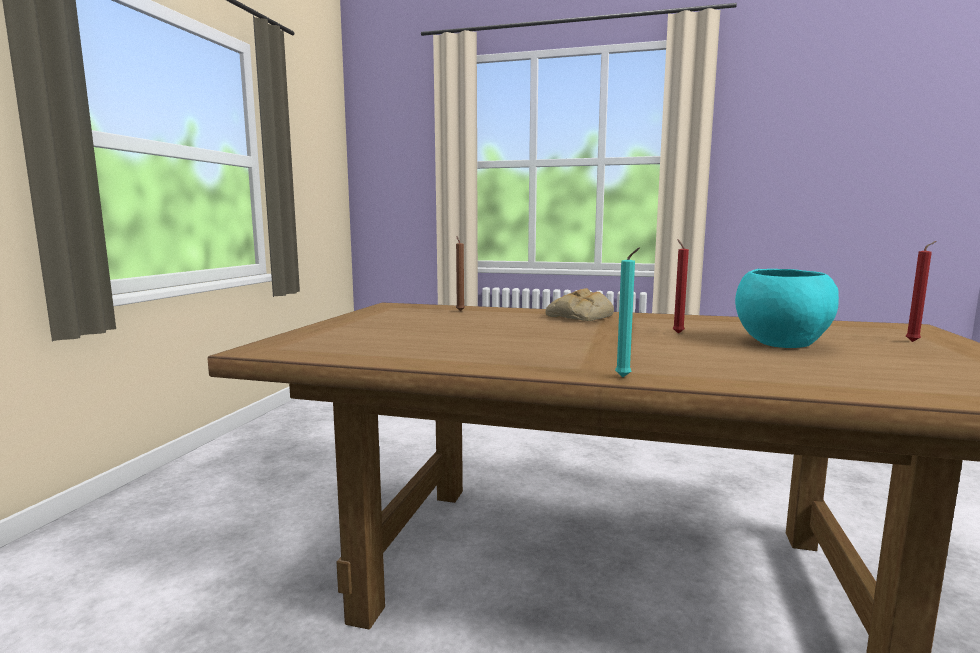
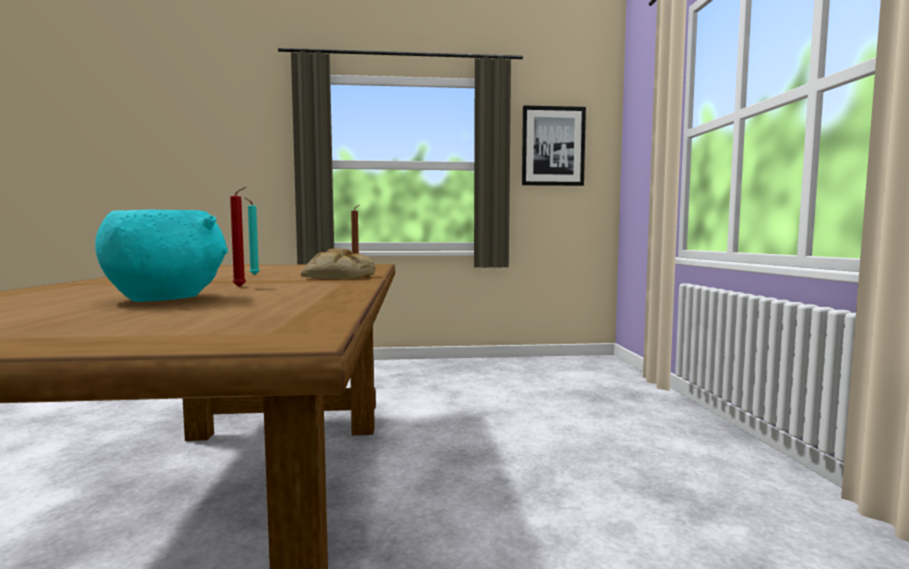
camera: 70 degrees right, 5 degrees down
turquoise candle [615,248,640,377] -> turquoise candle moved to [244,197,260,275]
red candle [906,241,937,342] -> none
none -> picture [522,106,586,186]

